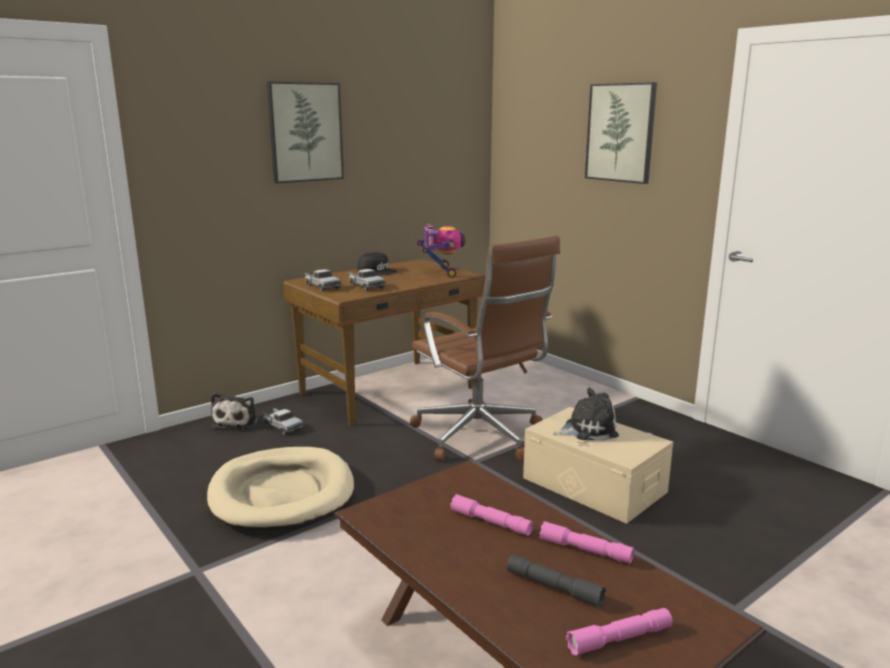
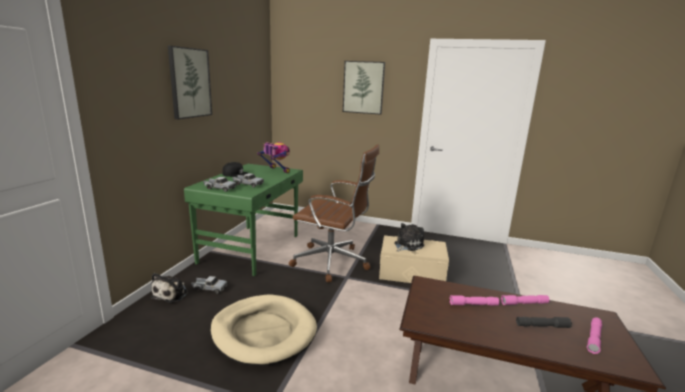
camera: 35 degrees left, 0 degrees up
plush toy [211,393,258,429] -> plush toy turned 45 degrees clockwise [150,273,188,303]
brown desk [283,259,486,426] -> green desk [184,164,303,276]

